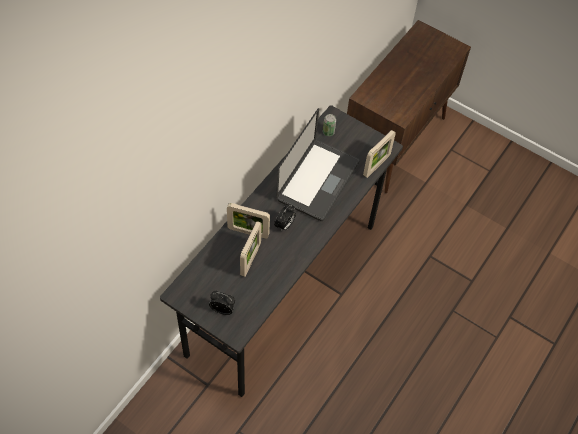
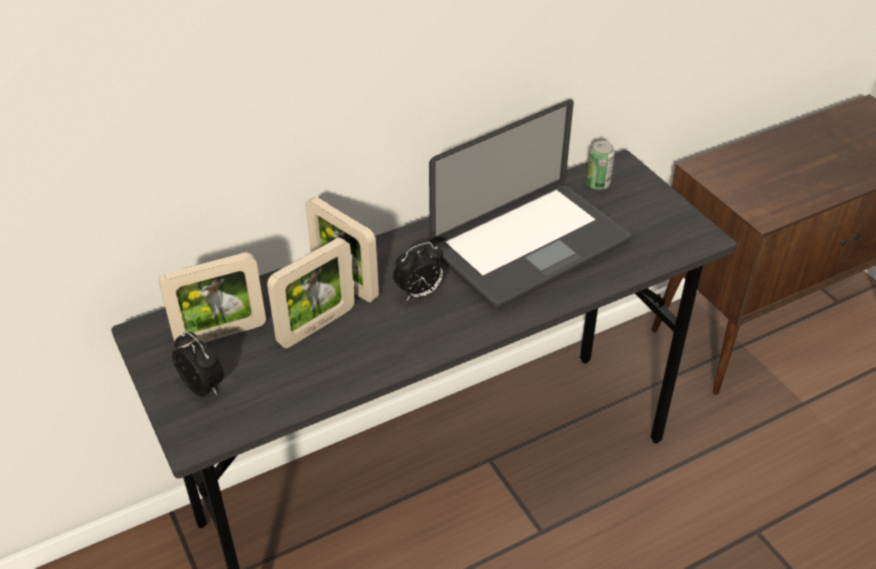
camera: 30 degrees right, 15 degrees down
picture frame [363,130,396,178] -> picture frame moved to [159,252,266,348]

